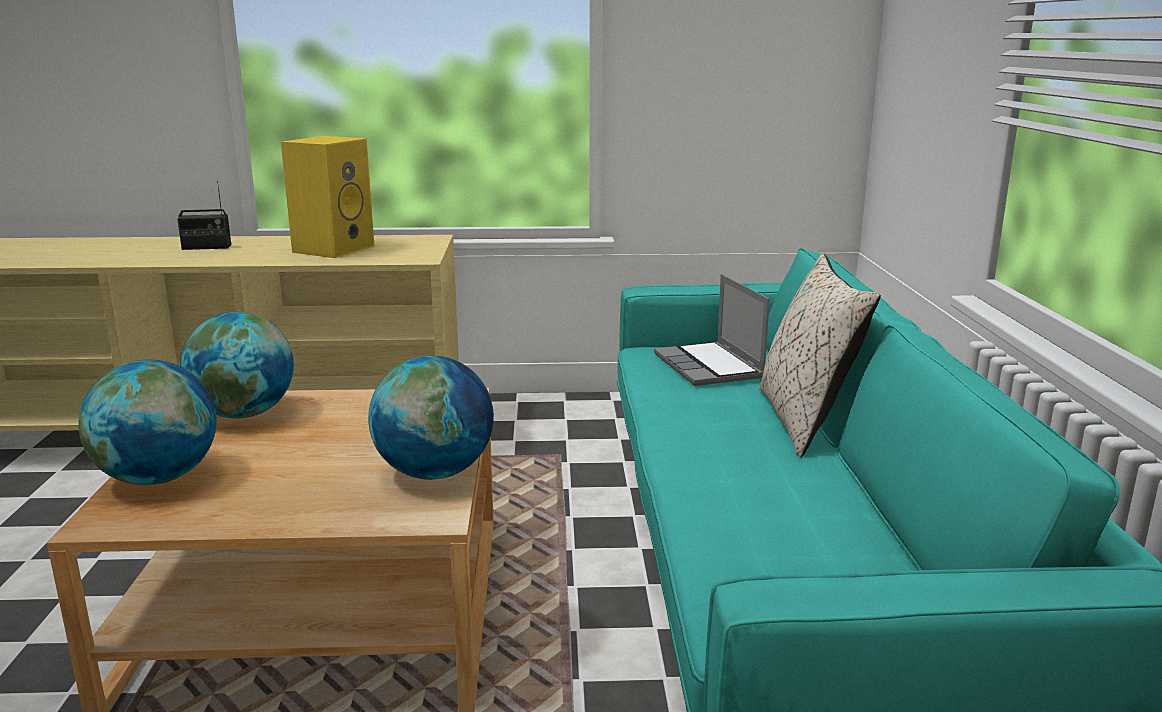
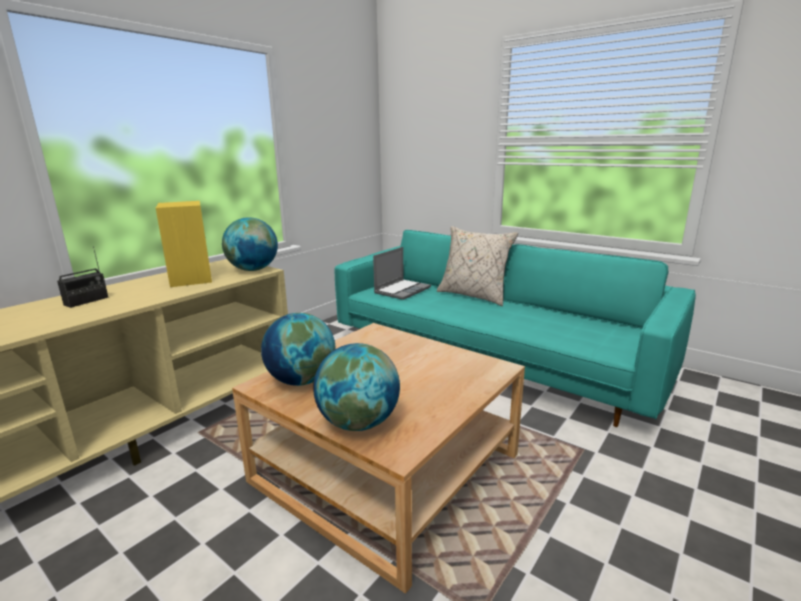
camera: 50 degrees left, 0 degrees up
globe [368,356,494,480] -> globe moved to [222,217,278,271]
laptop [654,274,770,386] -> laptop turned 75 degrees counterclockwise [373,247,431,300]

